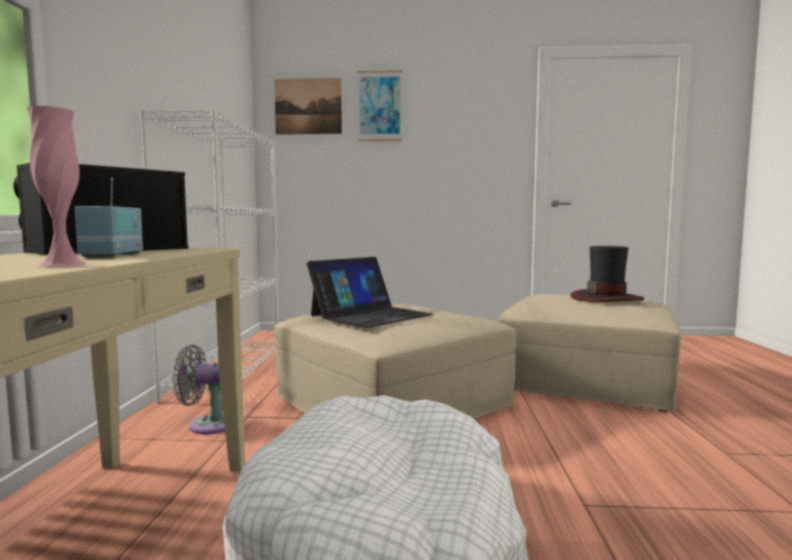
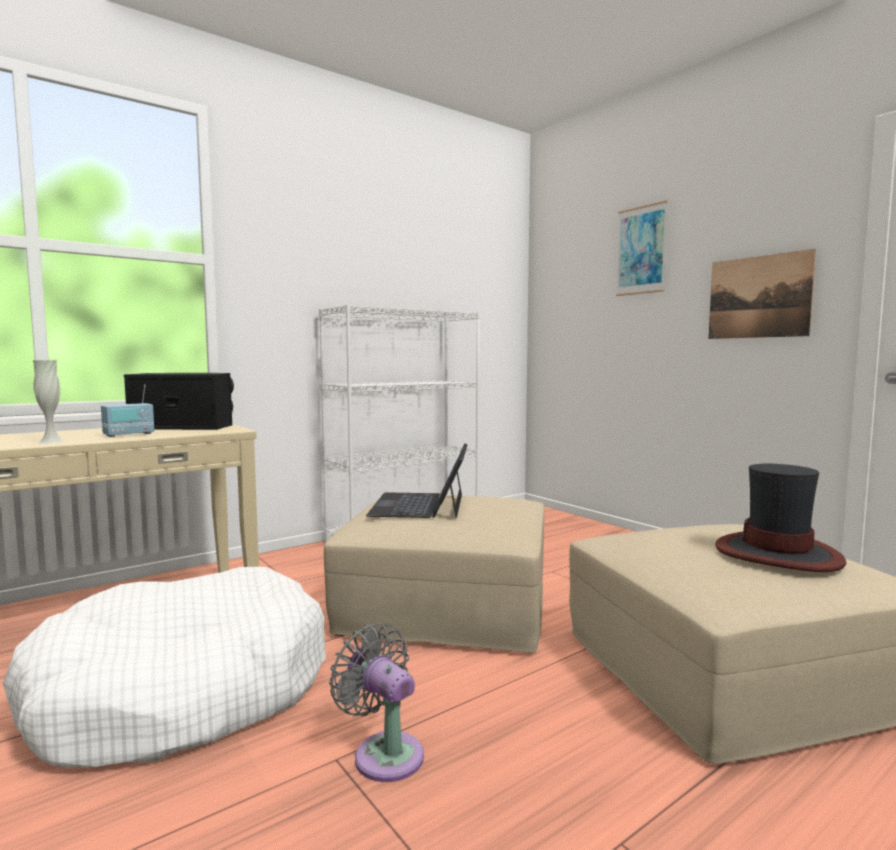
camera: 50 degrees right, 0 degrees up
pink vase [27,106,86,267] -> white vase [33,360,65,444]
grey fan [173,345,225,434] -> grey fan moved to [329,623,424,782]
picture [274,78,342,135] -> picture moved to [709,249,816,339]
laptop [307,257,433,328] -> laptop turned 90 degrees clockwise [366,444,467,518]

